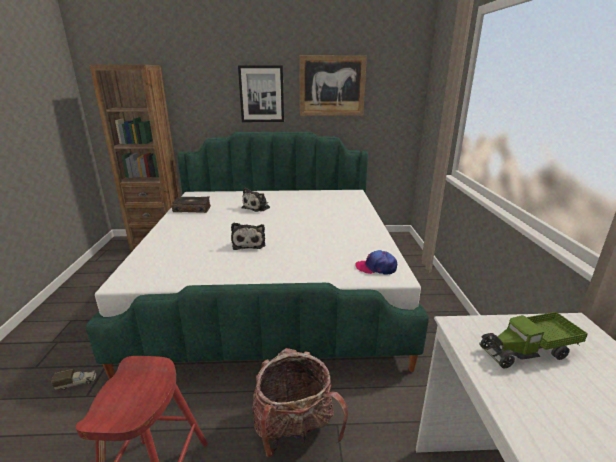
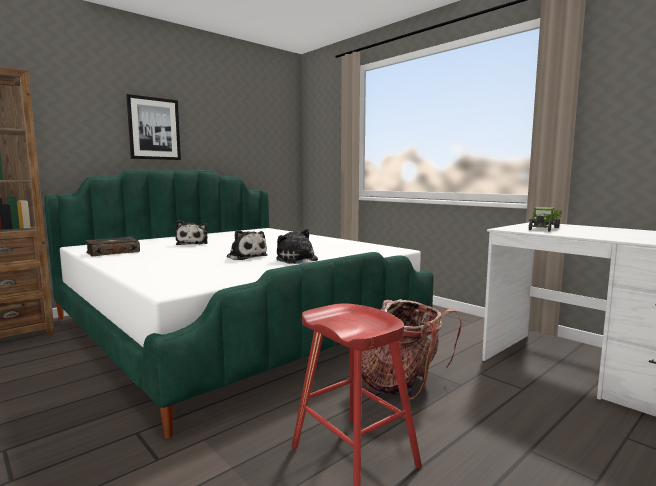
camera: 40 degrees left, 15 degrees down
toy truck [52,369,96,390] -> none
picture [299,55,367,116] -> none
cap [355,250,397,275] -> none
none -> plush toy [276,229,318,264]

